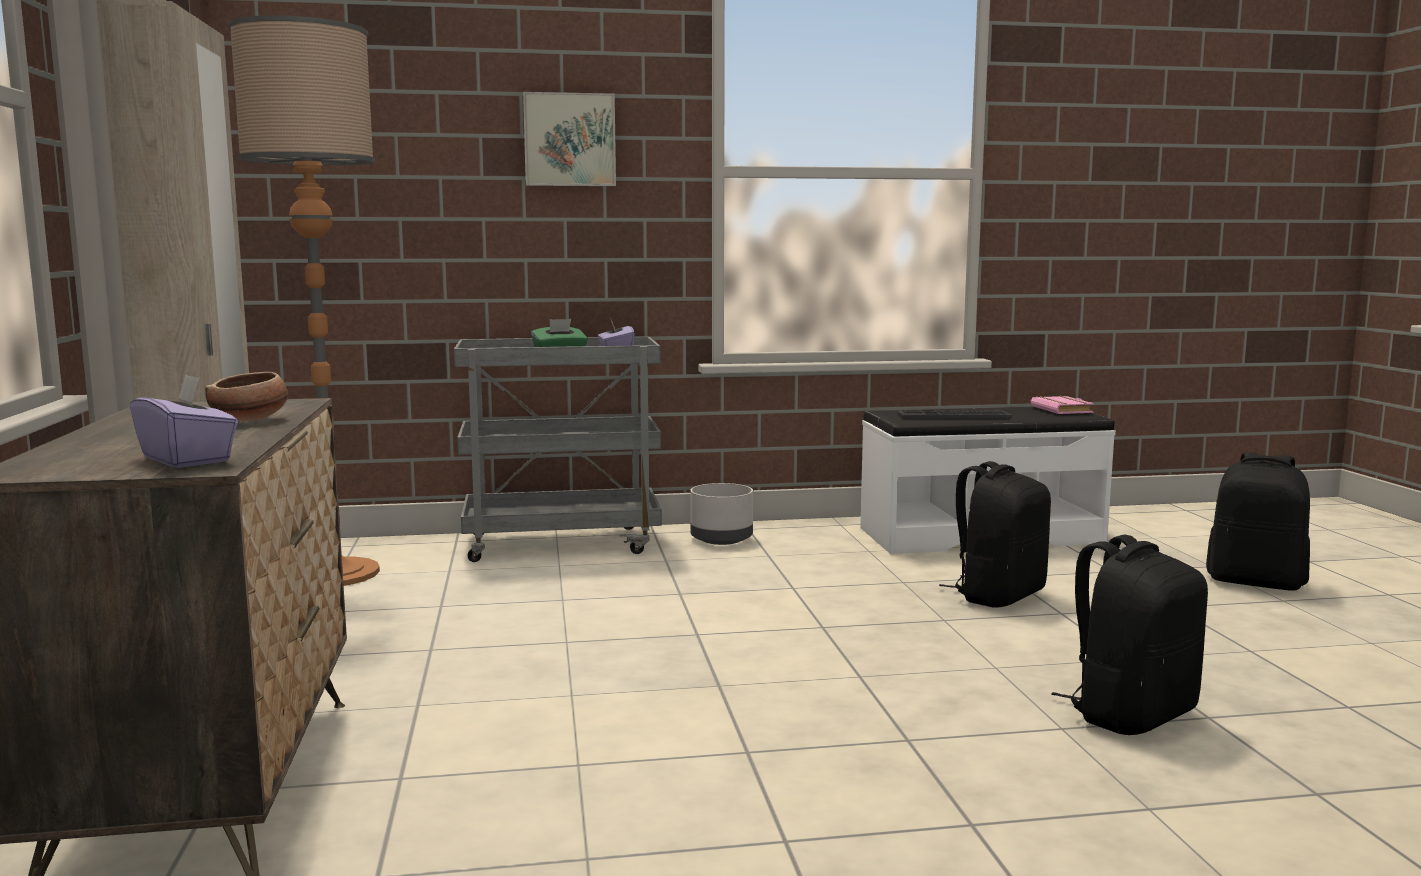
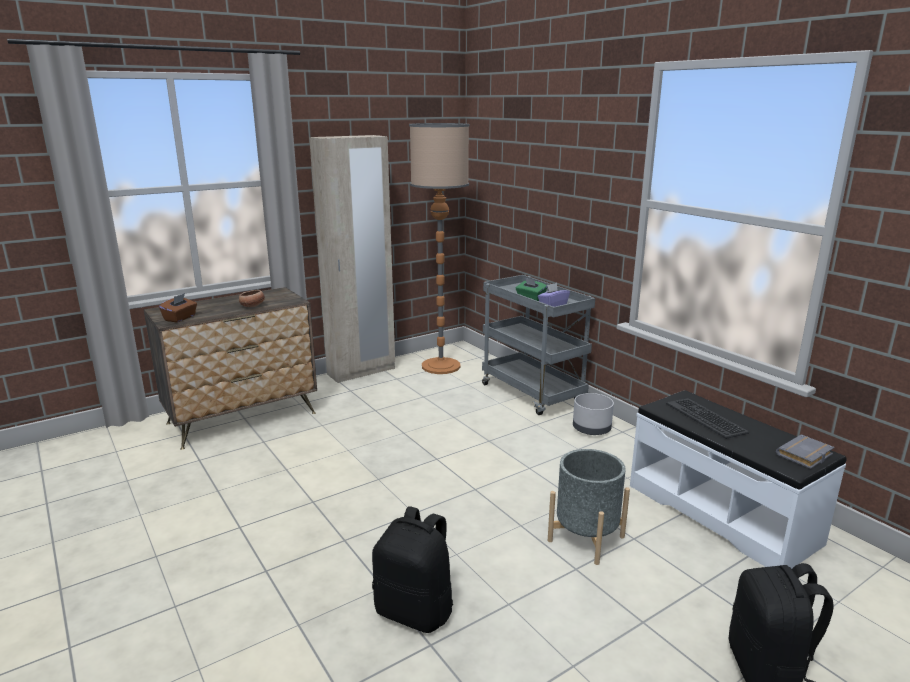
camera: 65 degrees right, 10 degrees up
purple tissue box [130,375,238,468] -> brown tissue box [159,293,197,322]
picture [523,92,616,186] -> none
black backpack [939,461,1051,608] -> grey planter [548,449,630,565]
pink book [1031,396,1094,414] -> grey book [776,434,834,469]

